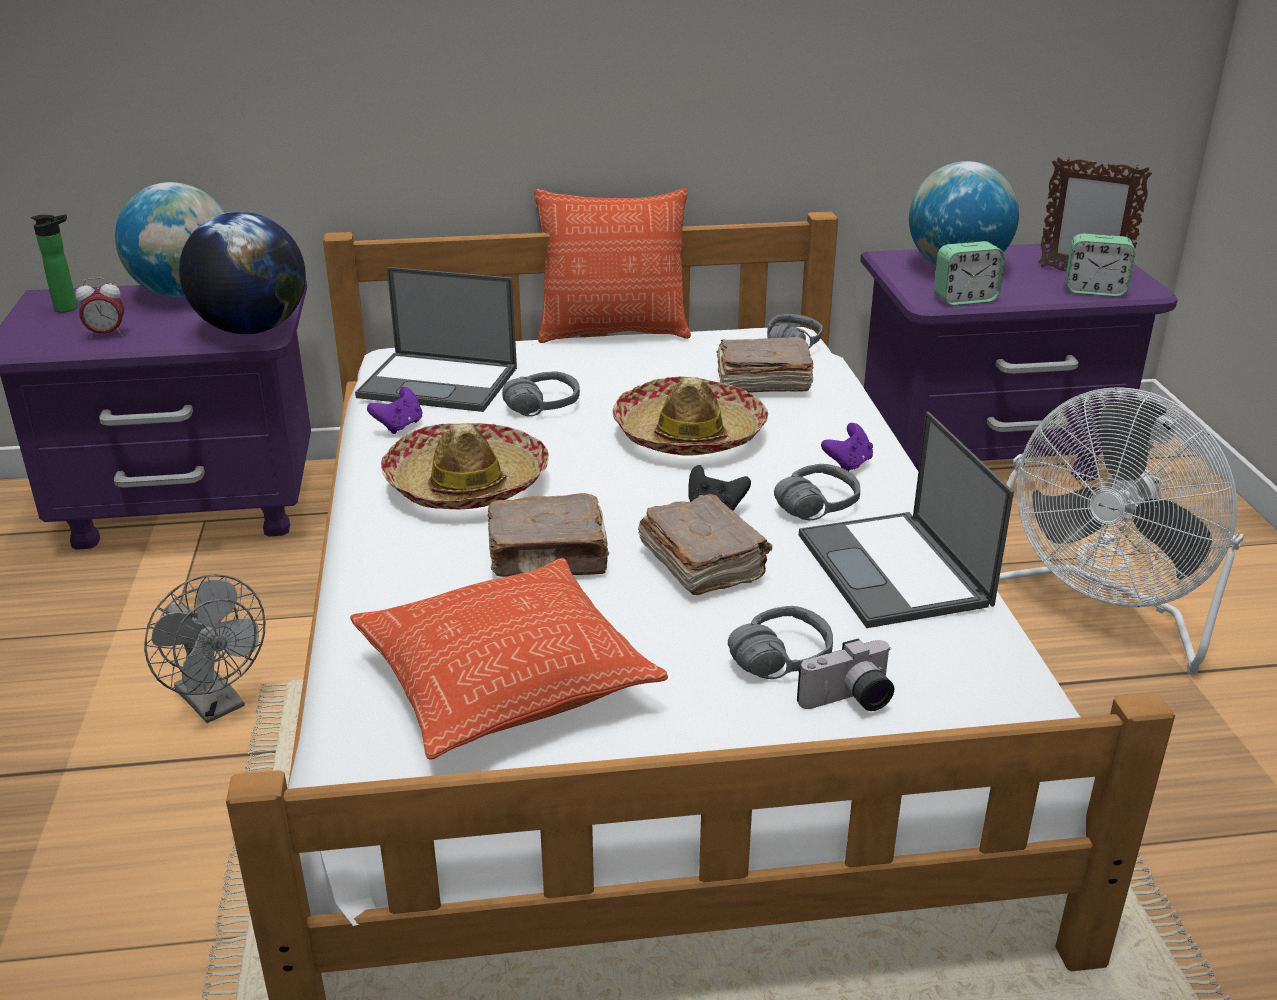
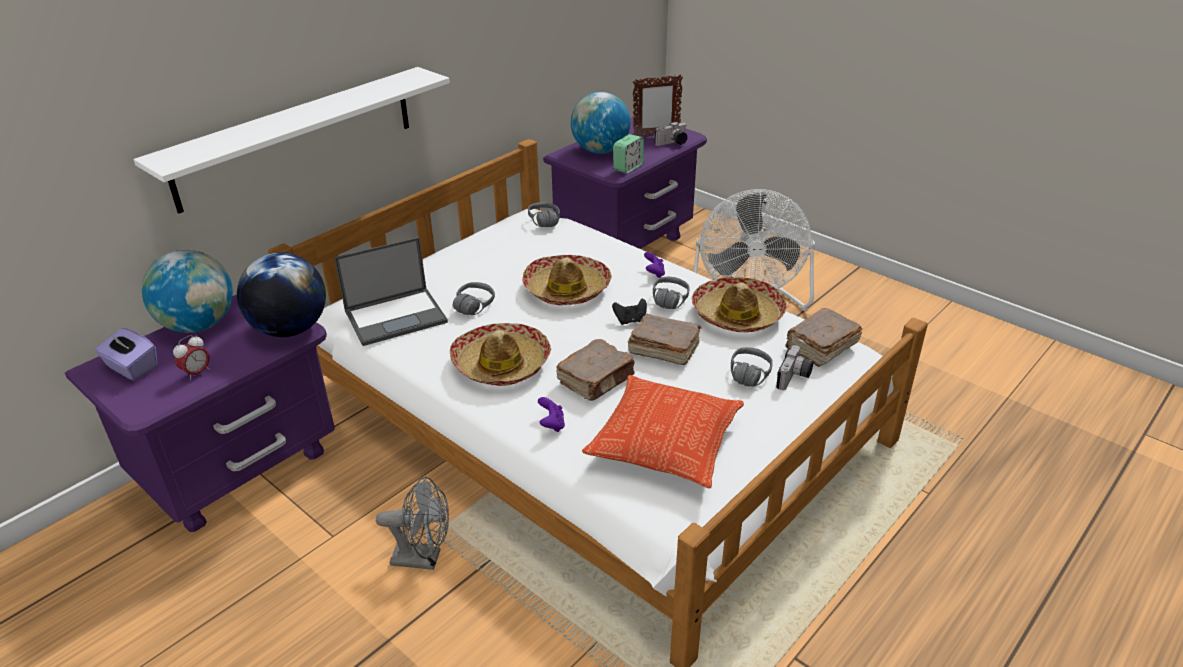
camera: 40 degrees left, 5 degrees up
bottle [31,214,78,313] -> purple tissue box [95,328,157,381]
purple game controller [367,387,422,434] -> purple game controller moved to [538,397,565,432]
orange pillow [534,188,691,343] -> none
brown book [717,337,813,393] -> brown book moved to [785,308,862,367]
laptop [799,411,1014,628] -> hat [692,277,787,332]
alarm clock [1066,234,1135,297] -> camera [655,122,688,146]
none -> white shelf [133,67,450,214]

